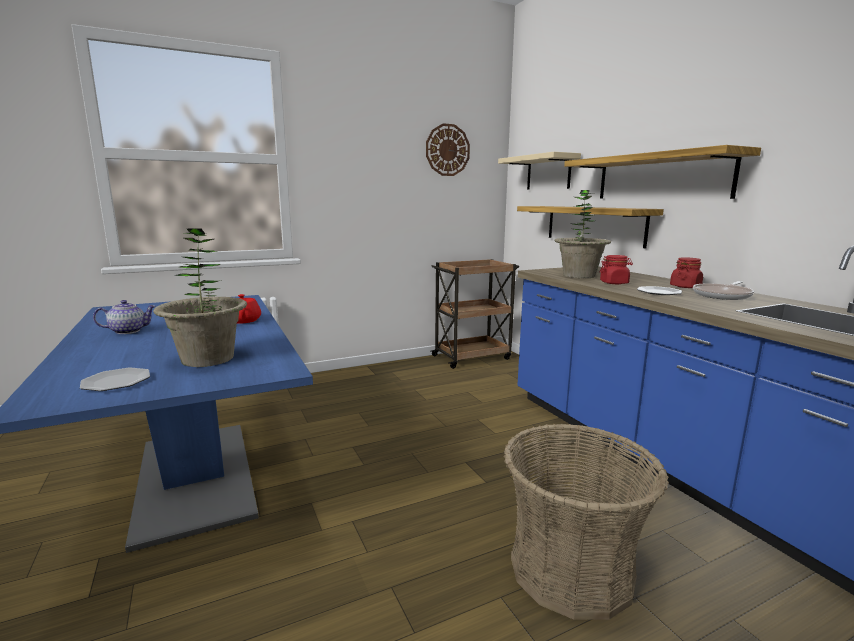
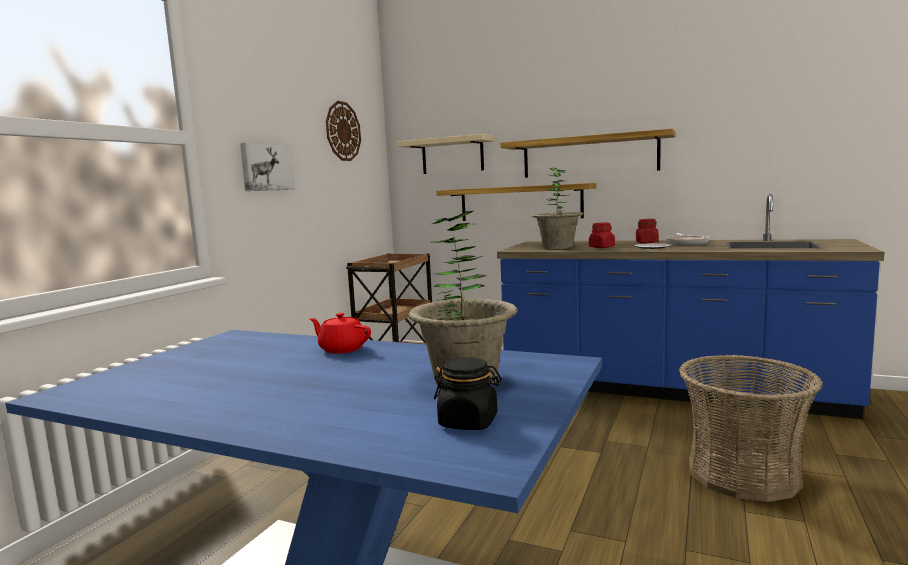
camera: 40 degrees left, 5 degrees down
plate [80,367,150,391] -> black jar [434,357,502,430]
teapot [93,300,156,334] -> none
none -> picture [240,143,296,191]

